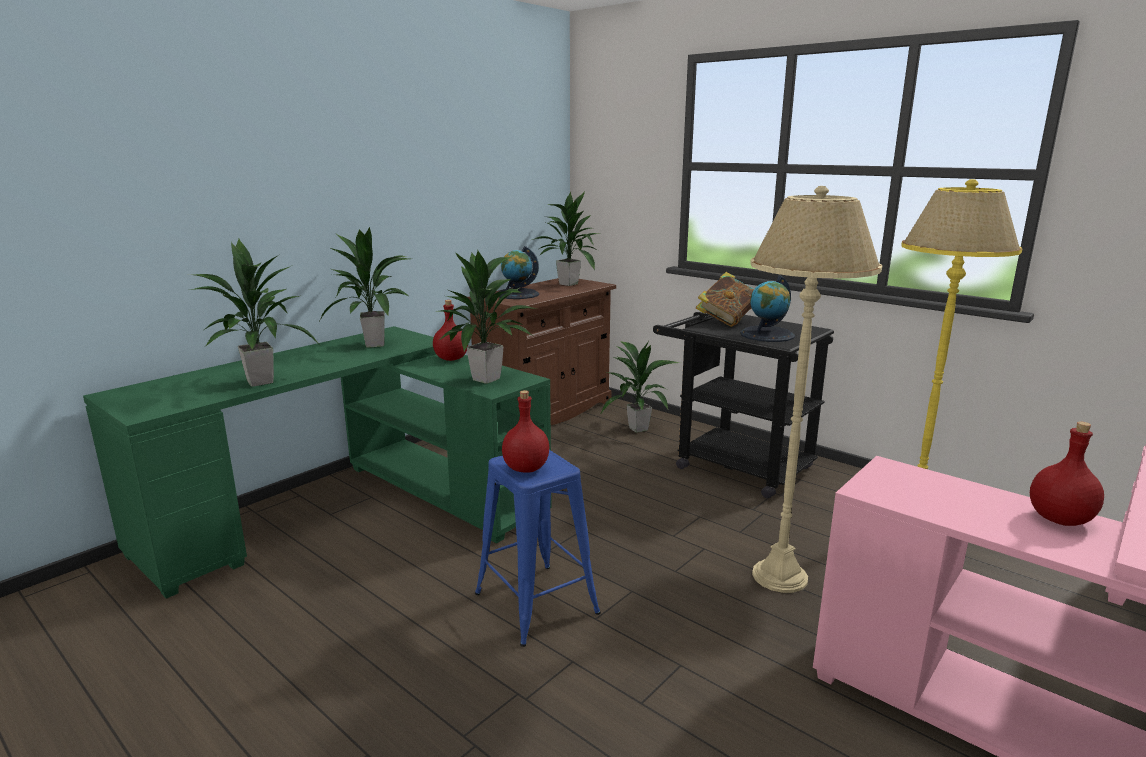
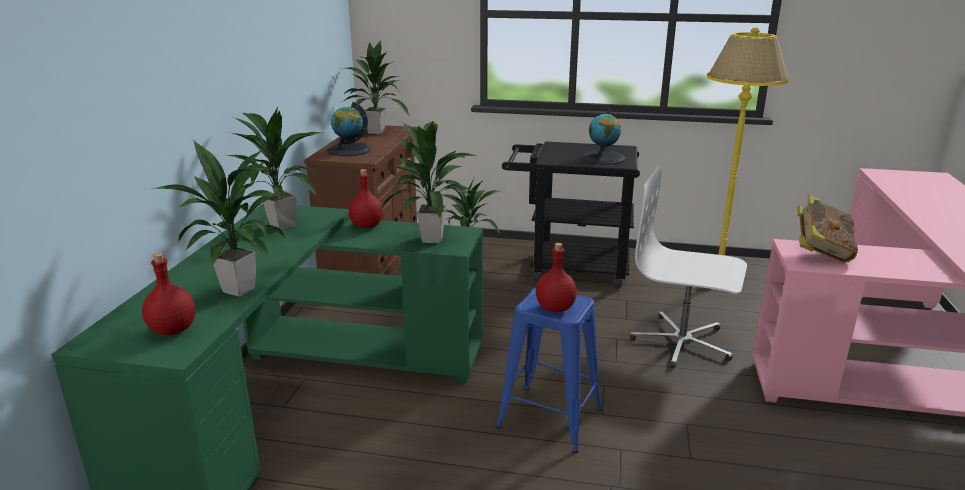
camera: 30 degrees left, 5 degrees up
book [696,272,754,327] -> book moved to [797,195,858,263]
beige floor lamp [750,186,882,593] -> white office chair [630,167,747,368]
red bottle [1030,421,1104,526] -> red bottle moved to [142,253,196,336]

